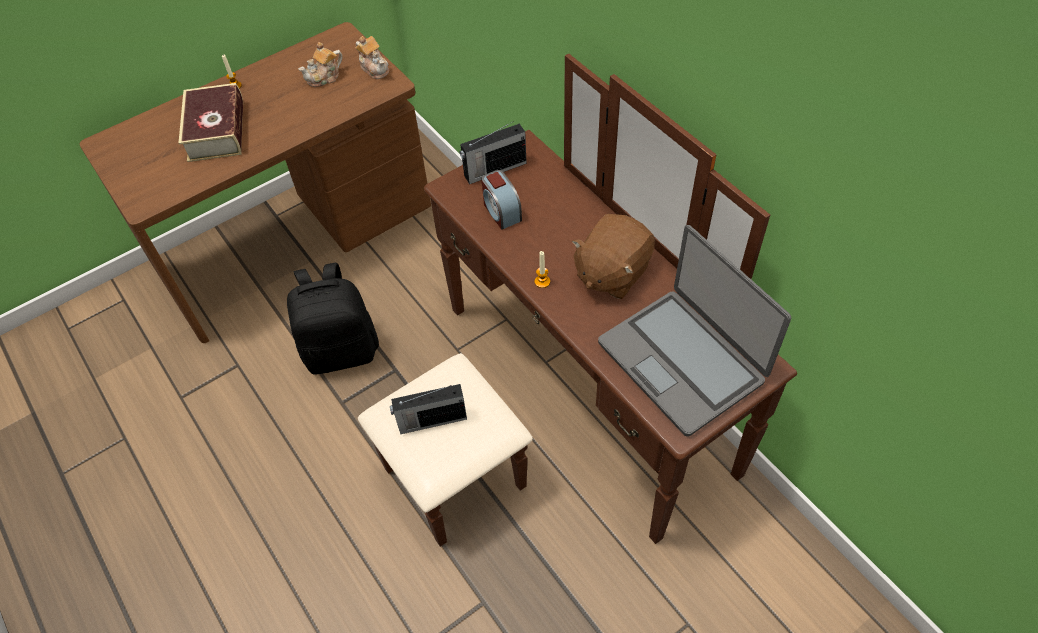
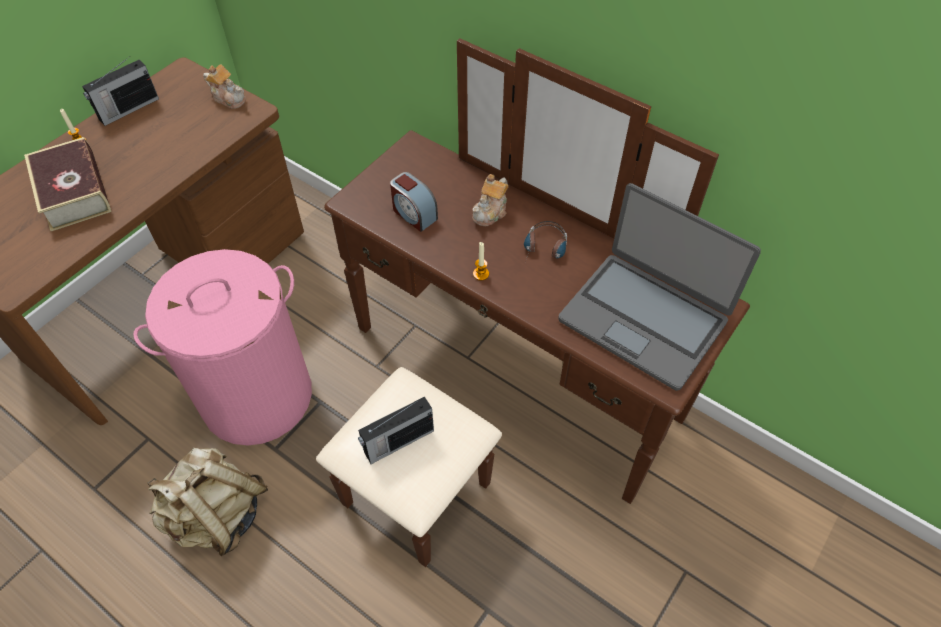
camera: 20 degrees left, 0 degrees up
black backpack [287,263,379,375] -> pink laundry basket [133,249,312,446]
teapot [298,42,343,87] -> teapot moved to [472,174,509,226]
radio [460,121,527,184] -> radio moved to [82,57,159,126]
brown plush toy [572,214,655,299] -> headphones [524,221,567,259]
none -> beige backpack [148,448,268,556]

